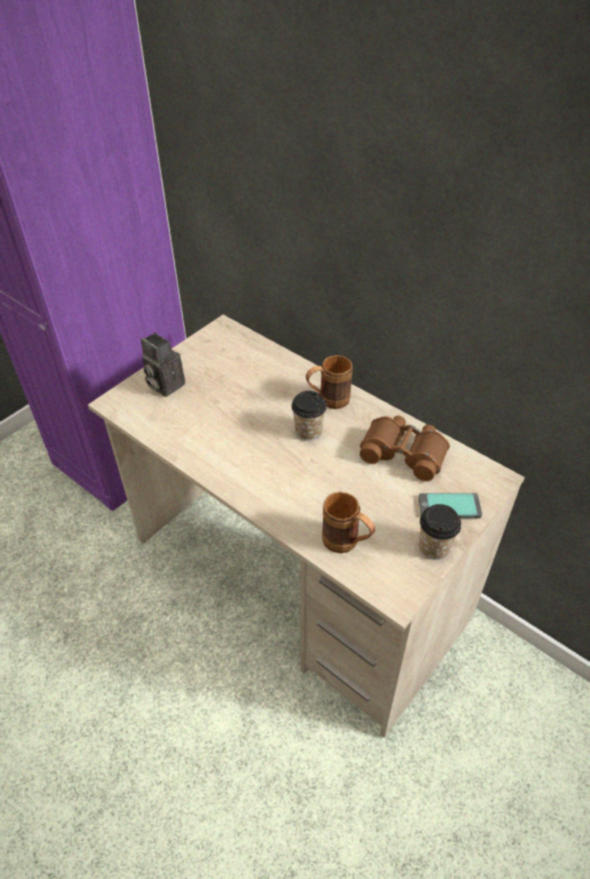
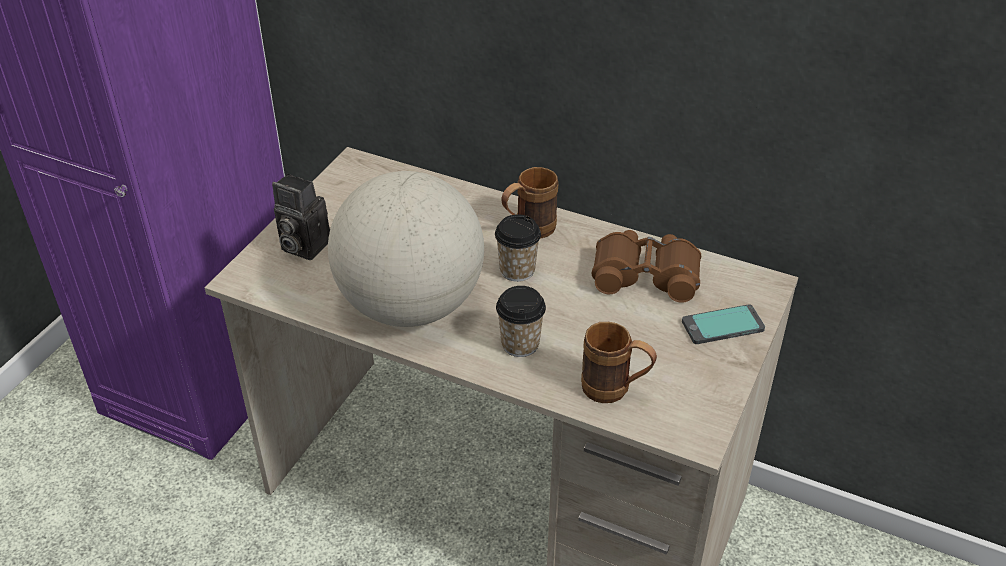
camera: 15 degrees left, 5 degrees down
cup [419,504,461,560] -> cup moved to [496,286,546,357]
none -> globe [328,171,484,327]

